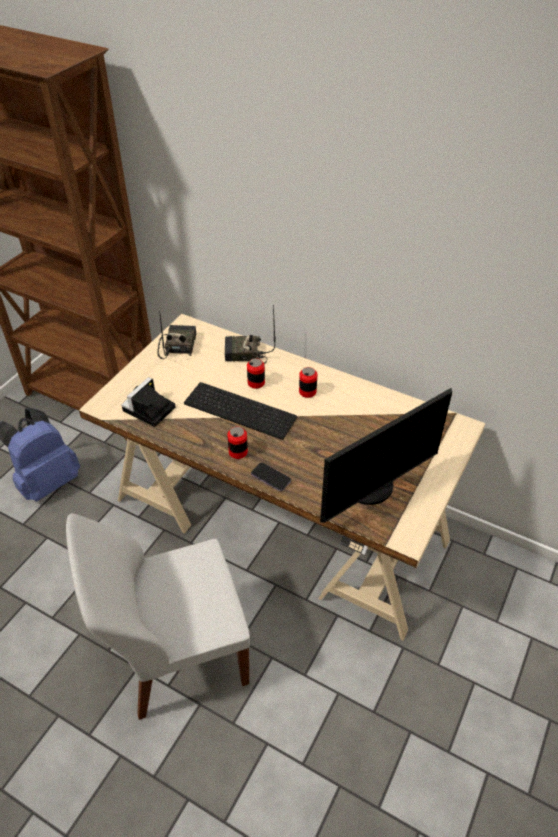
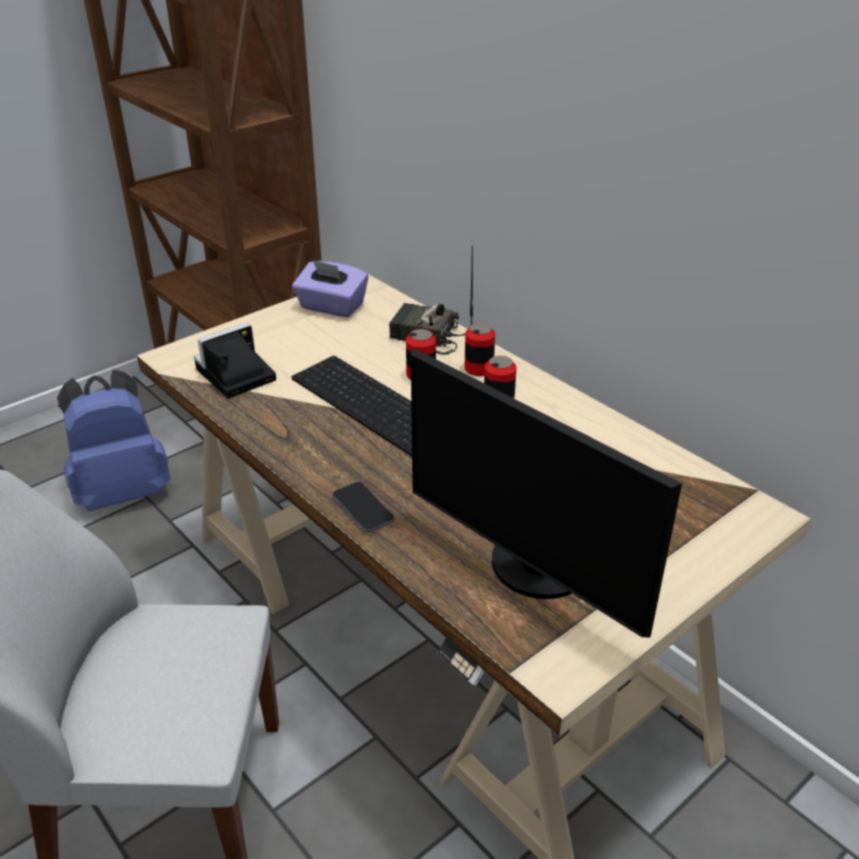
camera: 20 degrees right, 10 degrees down
radio [157,311,196,359] -> purple tissue box [292,259,368,317]
can [227,427,248,459] -> can moved to [464,323,495,376]
monitor [320,388,452,523] -> monitor turned 60 degrees clockwise [411,348,682,637]

